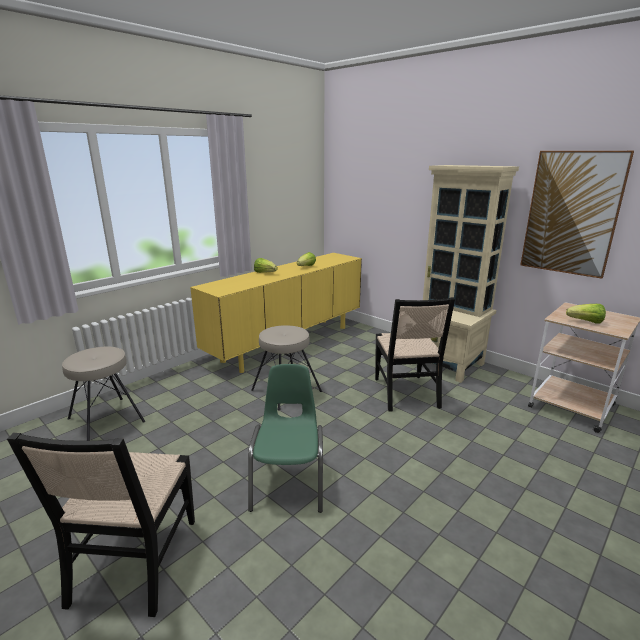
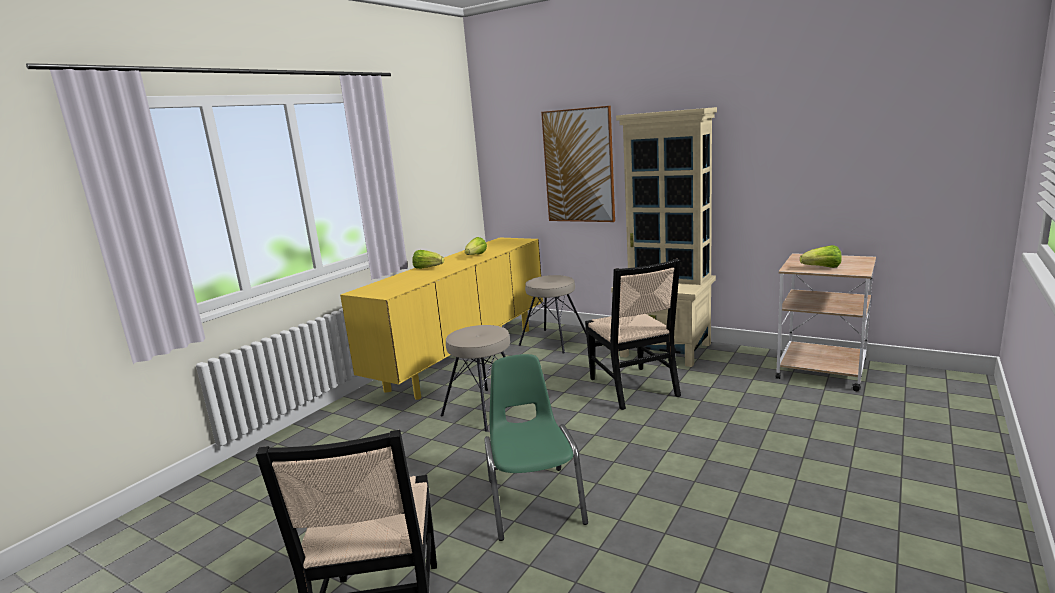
camera: 10 degrees left, 5 degrees down
beige stool [62,346,145,441] -> beige stool moved to [519,275,586,353]
picture [520,151,634,279] -> picture moved to [541,106,615,222]

